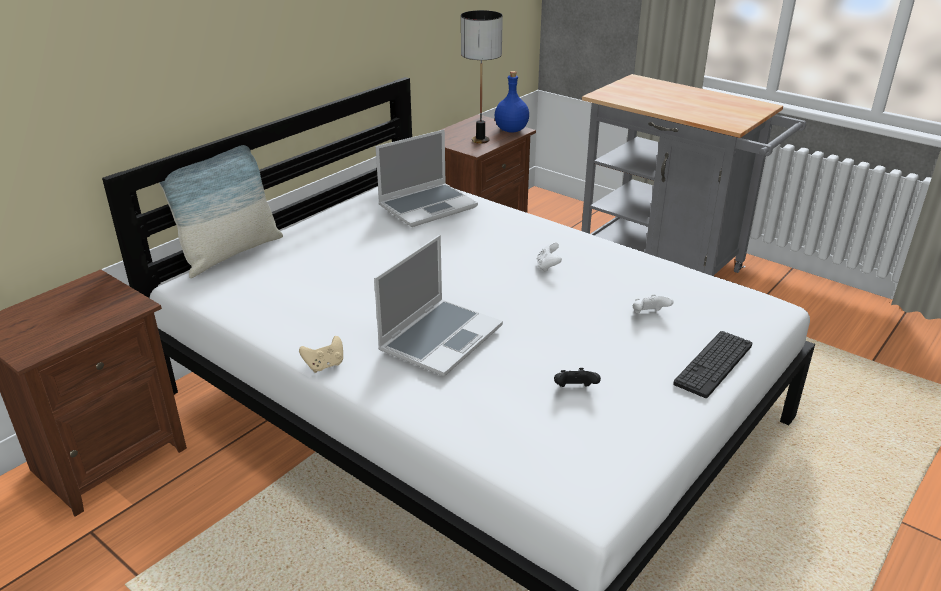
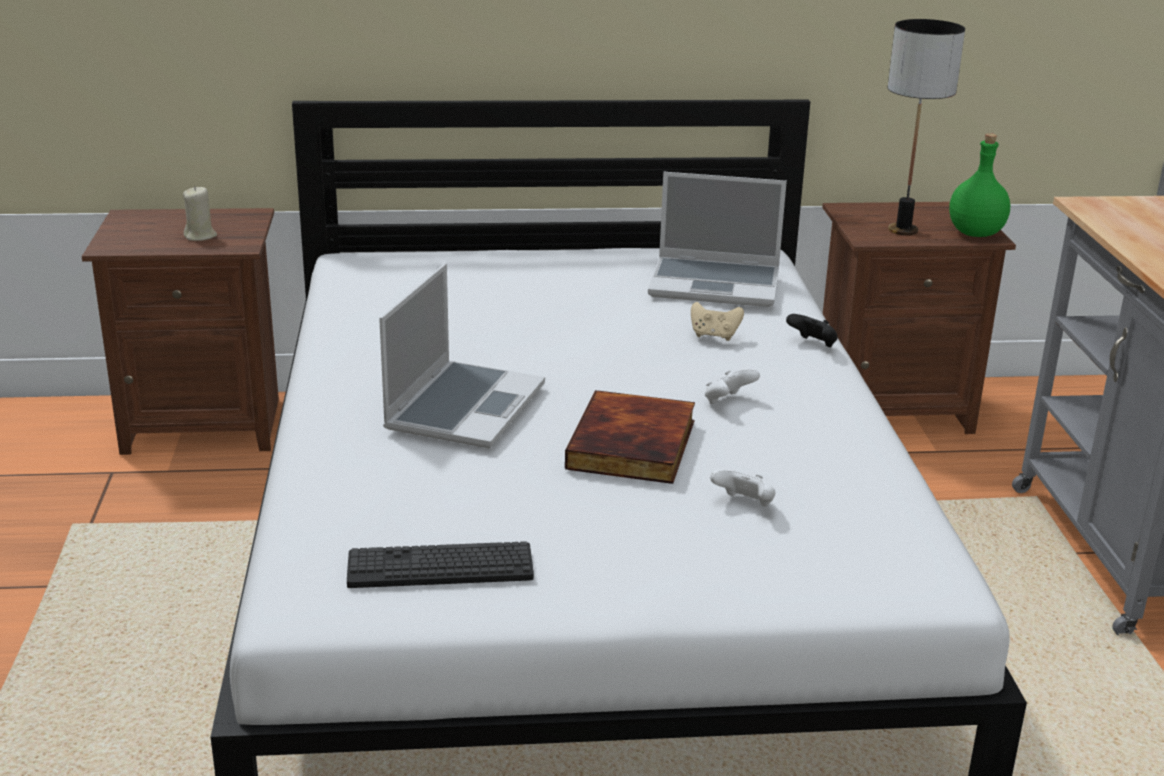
camera: 45 degrees right, 5 degrees down
pillow [159,145,283,278] -> none
beige game controller [299,336,343,373] -> beige game controller moved to [691,302,744,341]
laptop [374,235,503,376] -> laptop turned 60 degrees counterclockwise [379,263,545,448]
blue bottle [495,71,529,133] -> green bottle [949,133,1010,237]
black game controller [554,368,601,387] -> black game controller moved to [786,314,837,347]
keyboard [673,331,752,398] -> keyboard moved to [347,541,534,588]
none -> beige candle [183,186,217,241]
none -> book [565,390,695,484]

